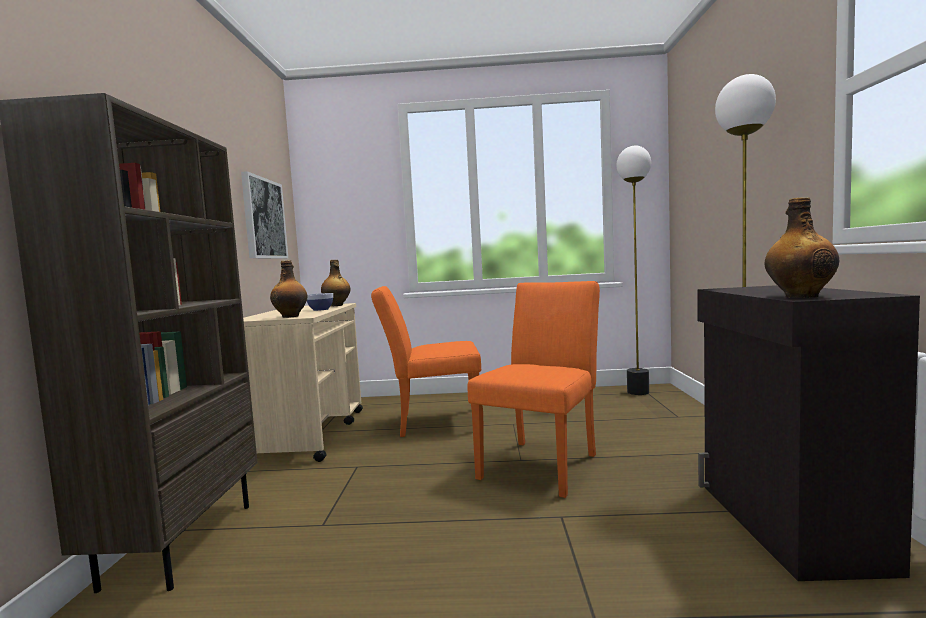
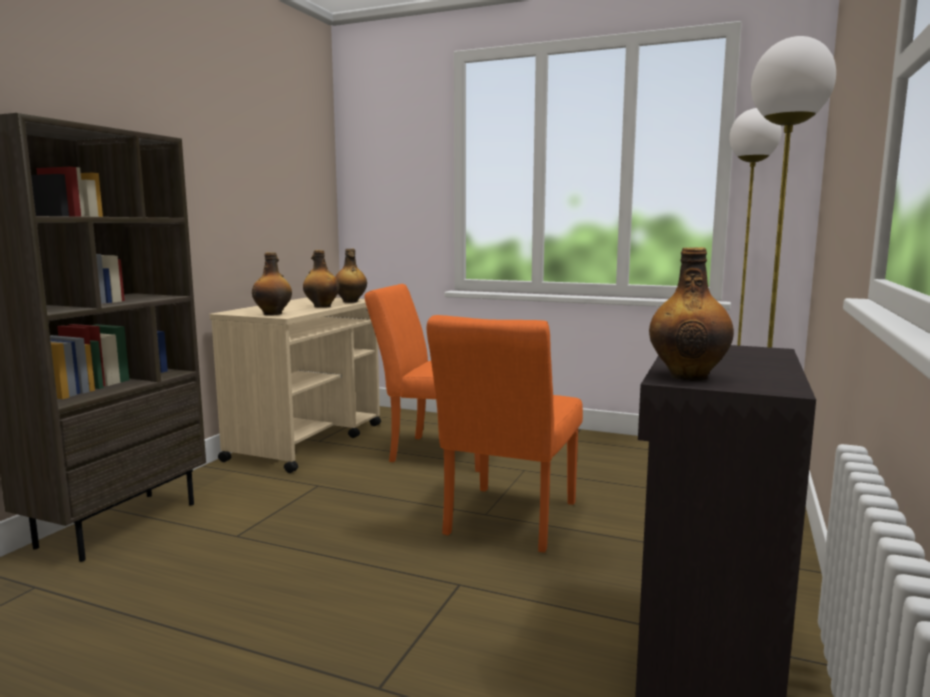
camera: 20 degrees right, 5 degrees up
picture [241,171,288,259] -> none
bowl [307,293,333,311] -> bottle [303,250,340,308]
orange chair [468,281,600,498] -> orange chair turned 150 degrees clockwise [427,315,583,553]

